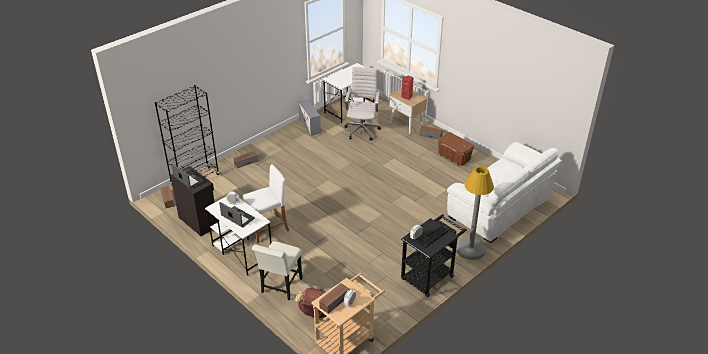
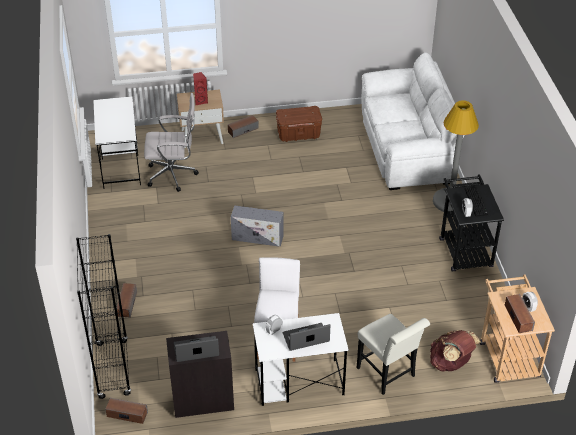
camera: 55 degrees left, 5 degrees up
grey storage box [298,100,321,136] -> grey storage box moved to [231,205,284,247]
white office chair [344,67,381,141] -> white office chair turned 135 degrees clockwise [144,93,199,192]

